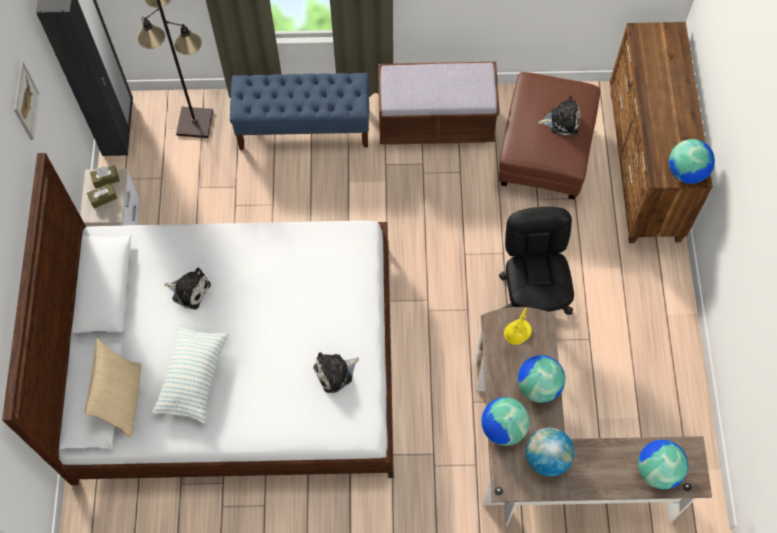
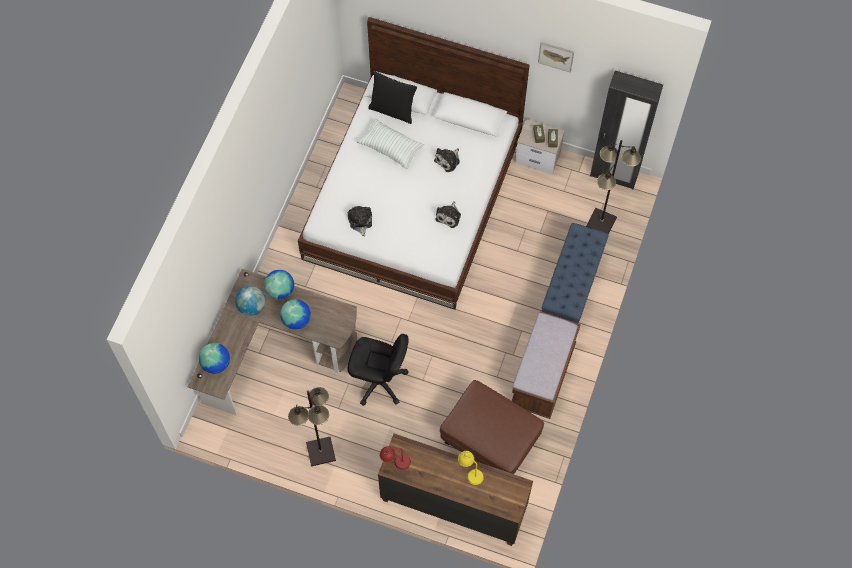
camera: 110 degrees right, 0 degrees up
beige pillow [85,338,141,438] -> black pillow [368,71,417,124]
yellow table lamp [504,308,532,345] -> yellow table lamp moved to [458,451,484,485]
plush toy [538,95,580,136] -> plush toy moved to [435,201,461,228]
globe [669,139,715,184] -> red table lamp [380,446,411,470]
none -> black floor lamp [288,387,336,467]

